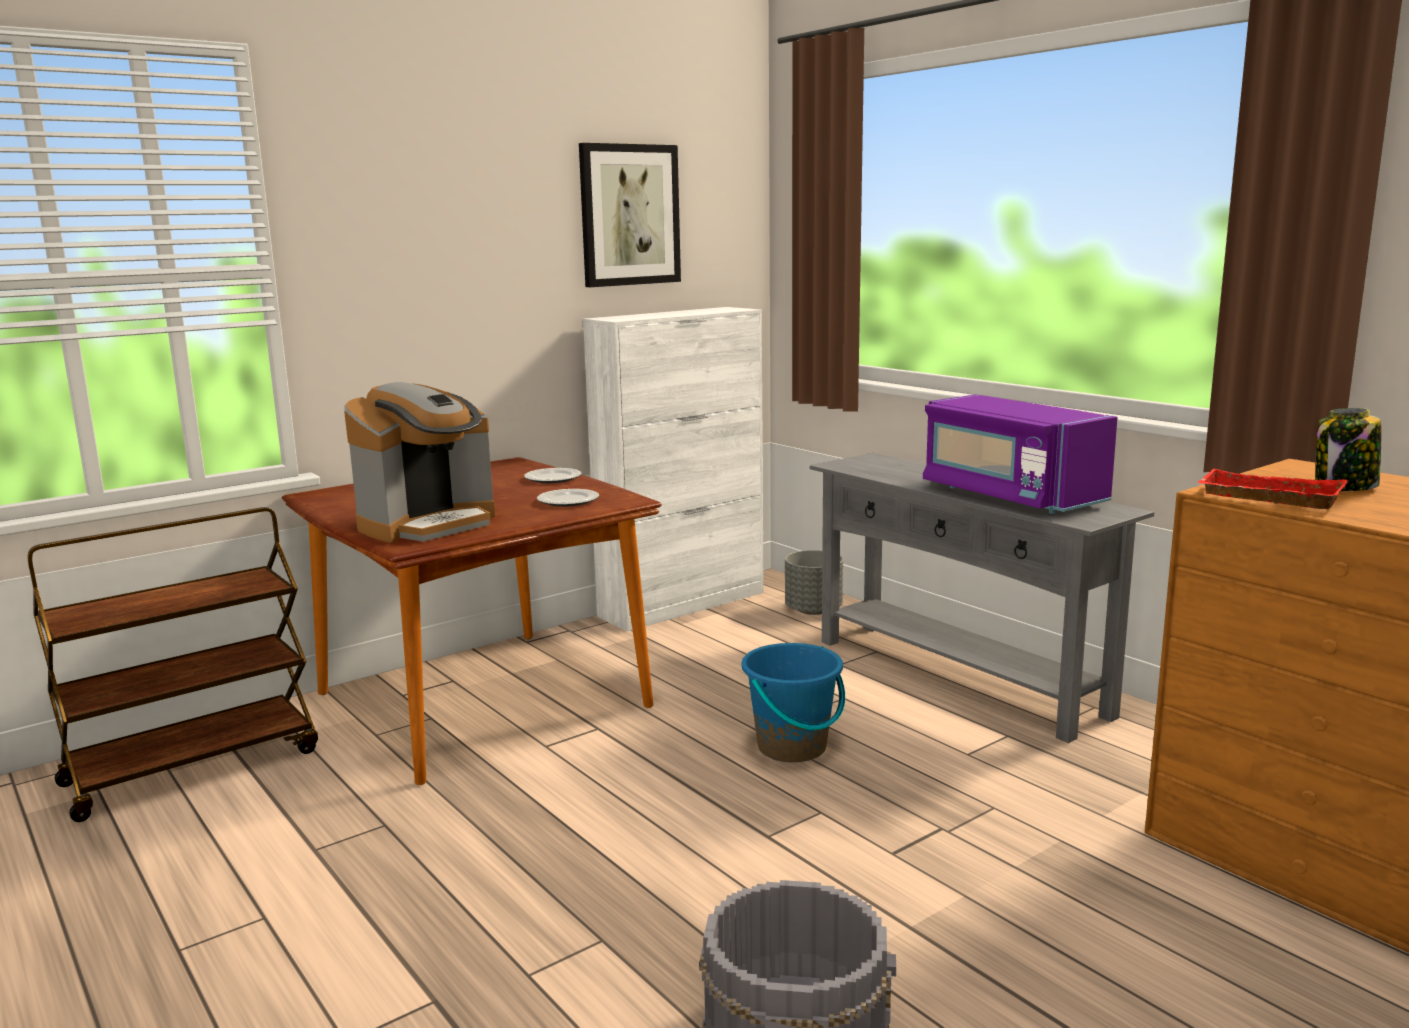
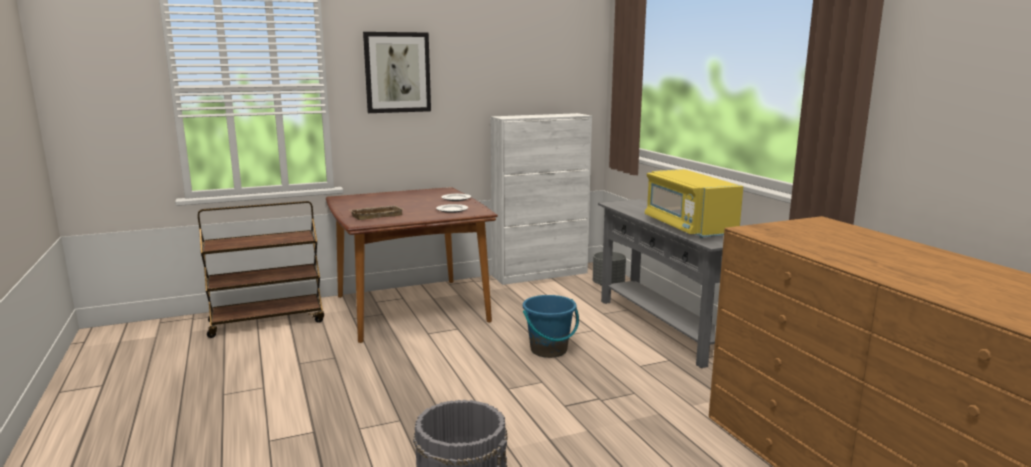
camera: 15 degrees right, 0 degrees up
coffee machine [344,382,495,543] -> beige tray [350,206,403,220]
picture [579,143,681,287] -> picture moved to [363,32,431,113]
purple microwave [923,394,1118,514] -> yellow microwave [645,169,743,238]
red tray [1197,469,1347,509] -> none
jar [1315,408,1382,491] -> none

